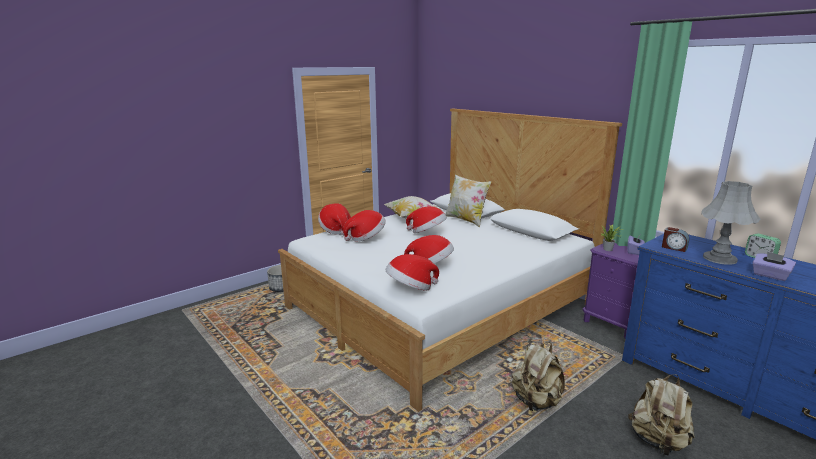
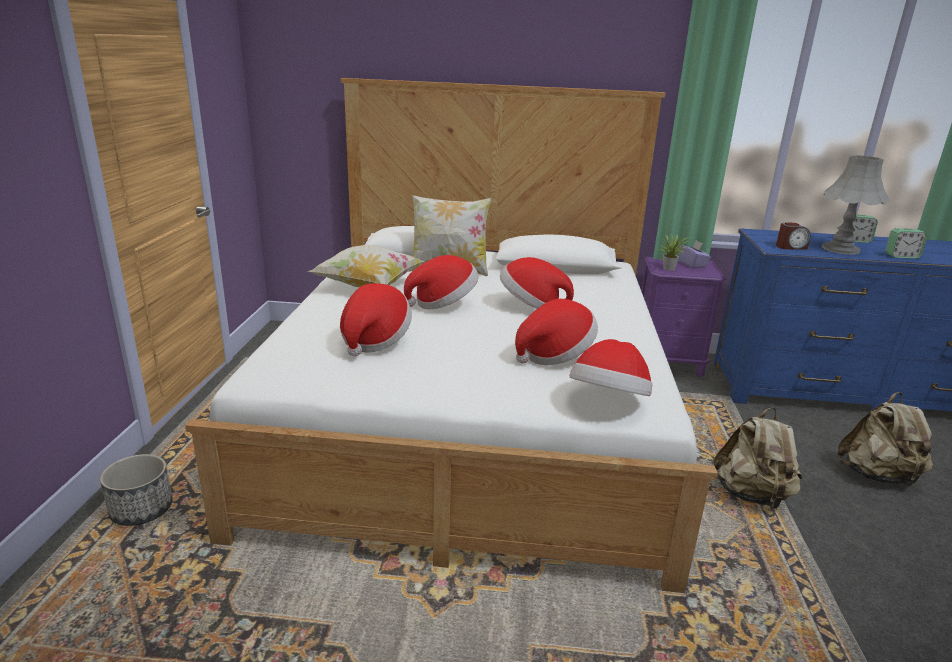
camera: 45 degrees left, 5 degrees up
hat [318,203,351,235] -> hat moved to [500,257,574,309]
purple tissue box [753,252,796,281] -> alarm clock [885,228,928,259]

